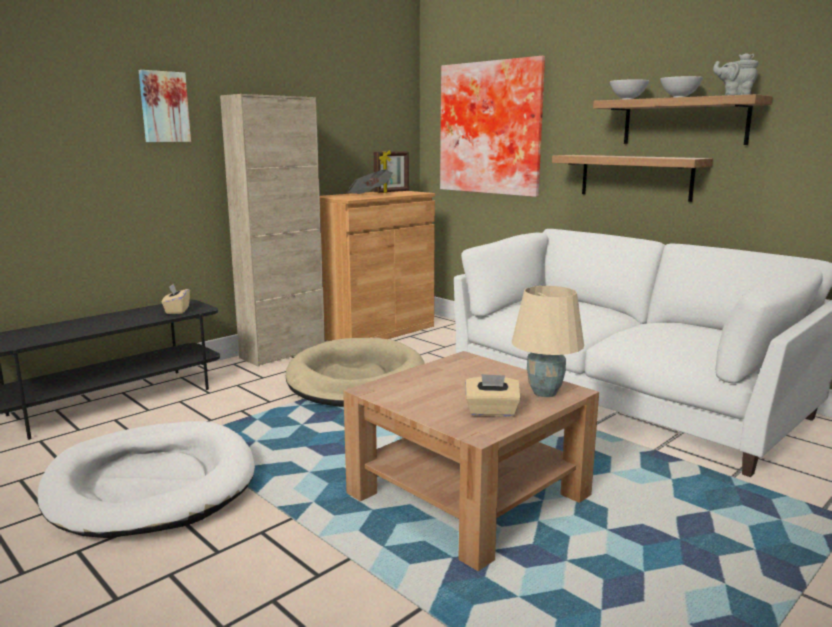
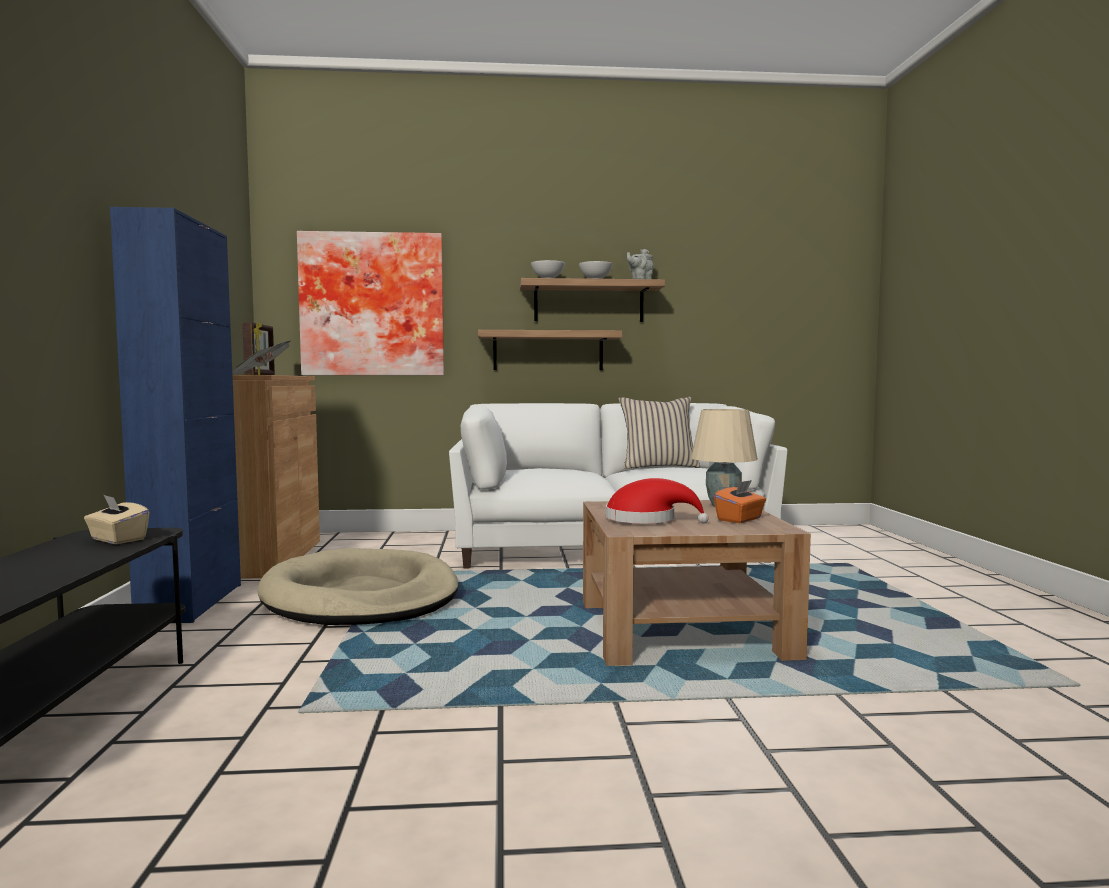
camera: 50 degrees left, 10 degrees down
white dog bed [38,421,255,538] -> none
picture [139,70,191,142] -> none
beige cabinet [220,94,325,367] -> blue cabinet [110,207,241,623]
beige tissue box [465,374,521,417] -> orange tissue box [714,480,766,523]
none -> red hat [606,478,709,523]
none -> beige pillow [618,397,700,469]

